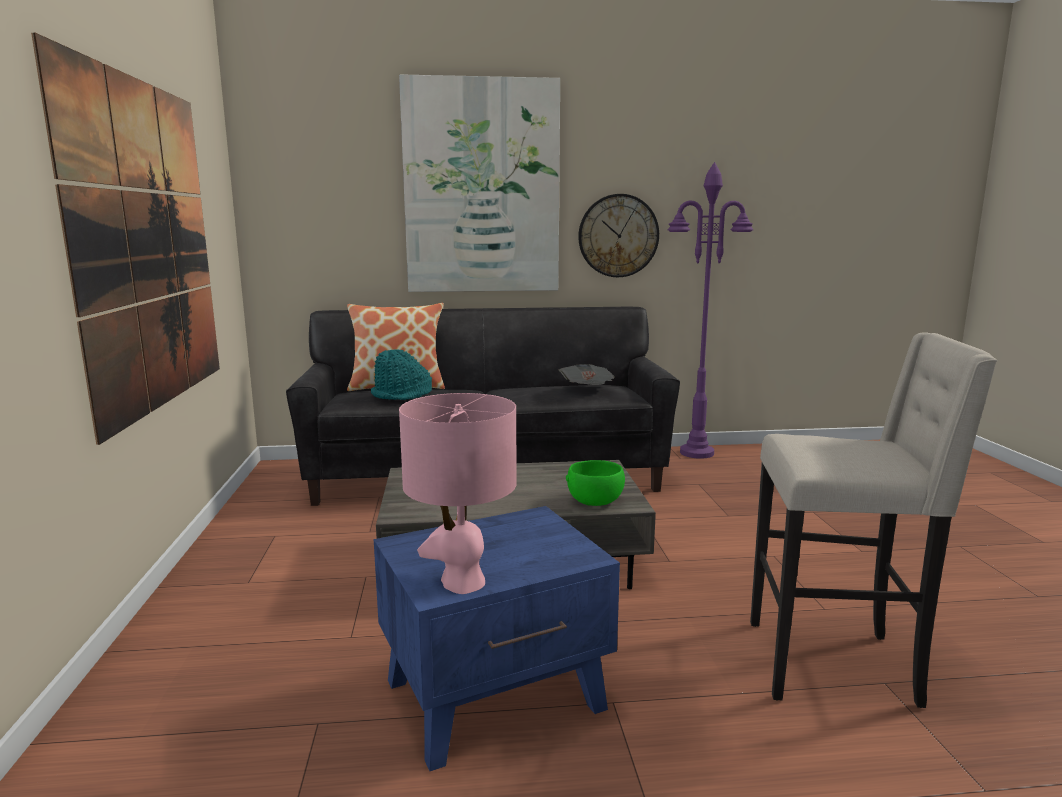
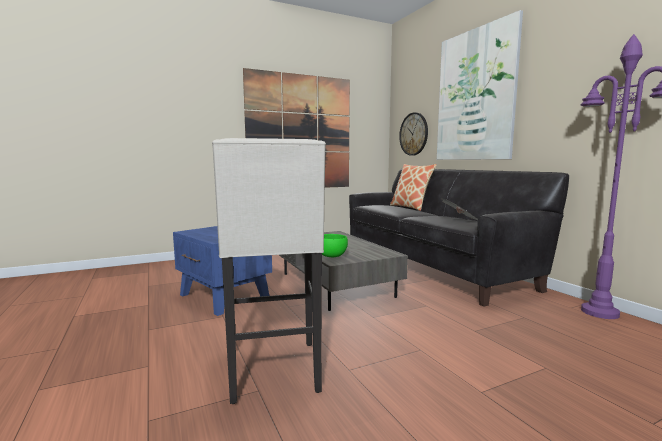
camera: 70 degrees right, 5 degrees down
turquoise hat [371,349,432,400] -> none
pink table lamp [399,393,517,594] -> none
wall clock [578,194,659,277] -> wall clock moved to [399,112,428,156]

